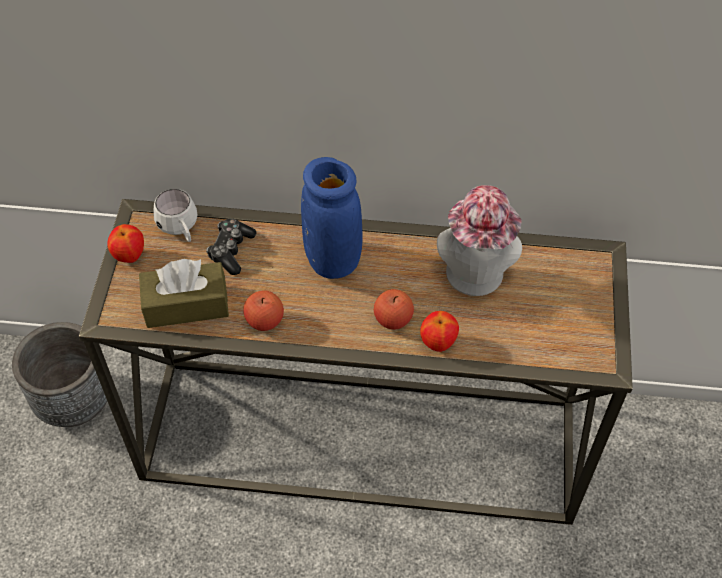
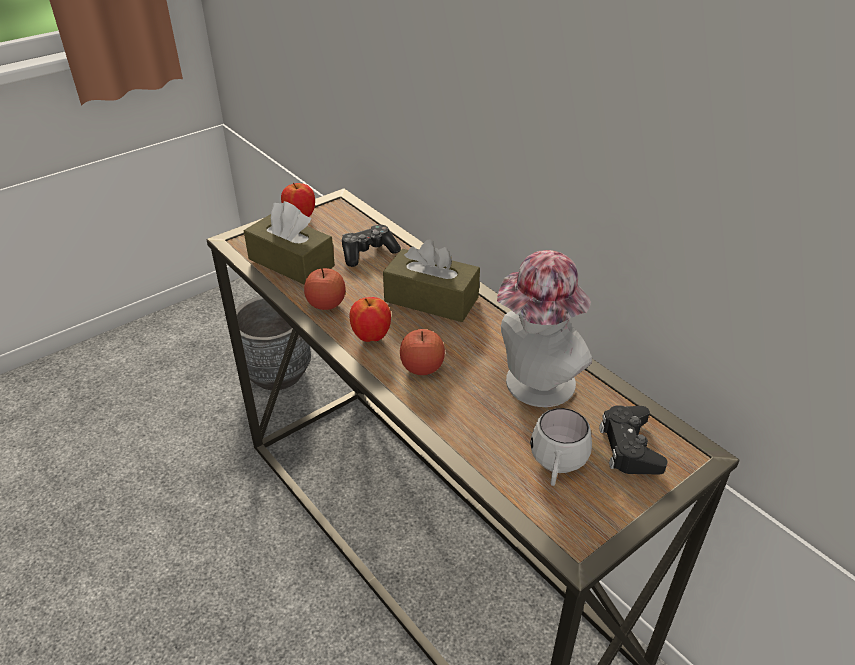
camera: 45 degrees right, 15 degrees down
white mug [153,189,197,242] -> white mug moved to [530,408,592,486]
blue vase [301,157,363,279] -> brown tissue box [383,239,480,322]
apple [420,311,459,352] -> apple moved to [349,297,391,342]
none -> black game controller [599,405,667,474]

